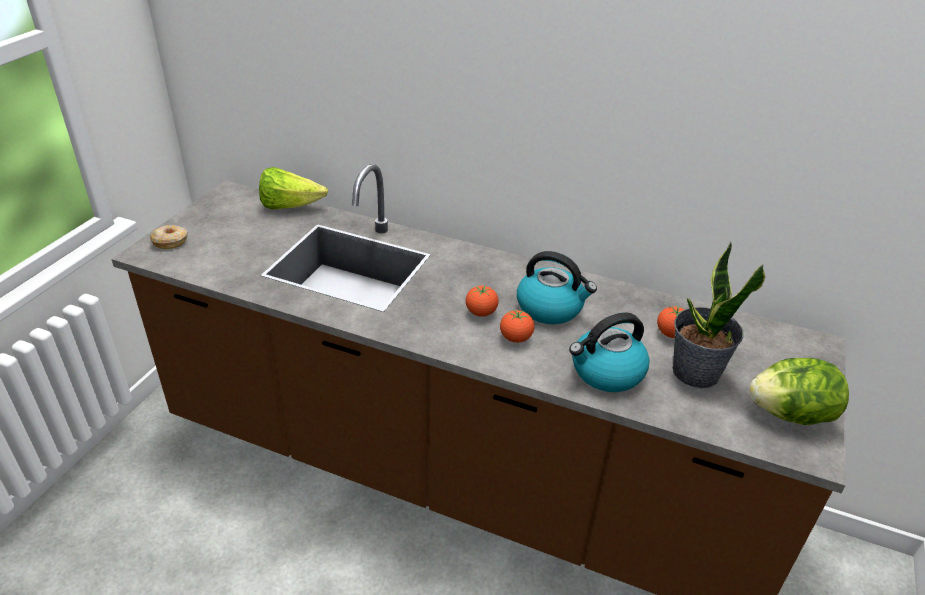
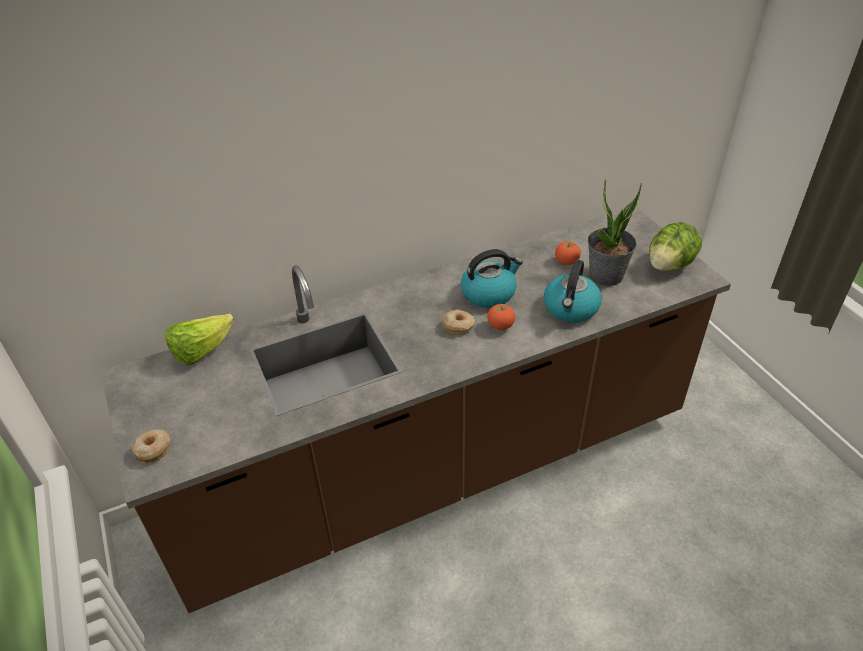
camera: 45 degrees left, 5 degrees up
tomato [466,286,499,317] -> donut [442,310,475,335]

